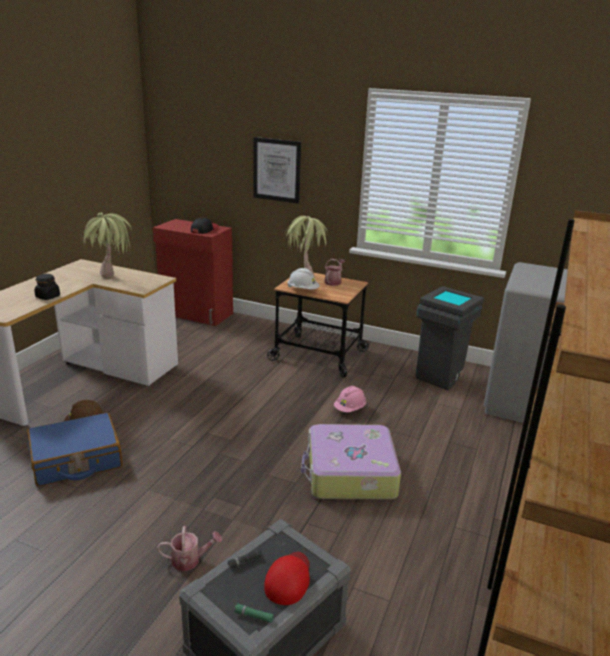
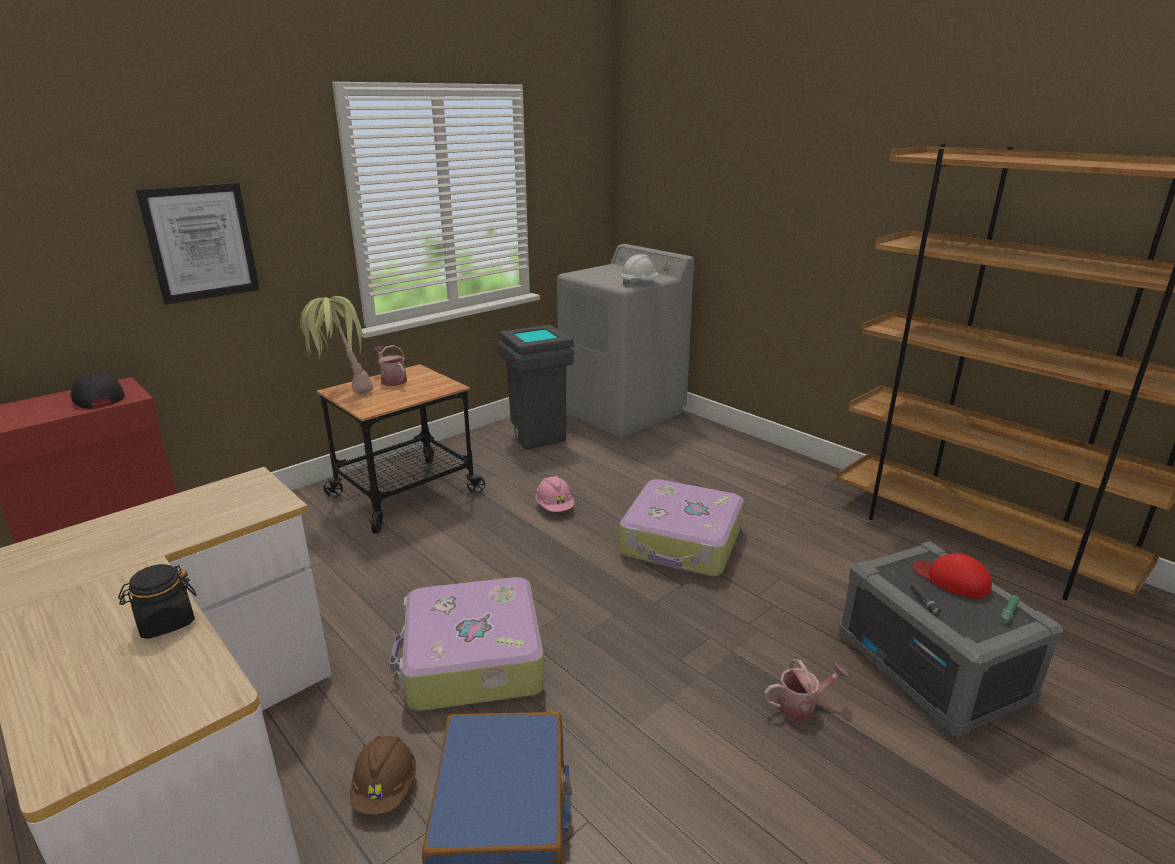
camera: 65 degrees left, 0 degrees up
potted plant [81,213,132,278] -> none
watering can [157,526,222,571] -> watering can turned 60 degrees clockwise [764,659,849,721]
white hard hat [287,268,320,289] -> white hard hat moved to [621,254,660,286]
none -> suitcase [390,577,544,711]

